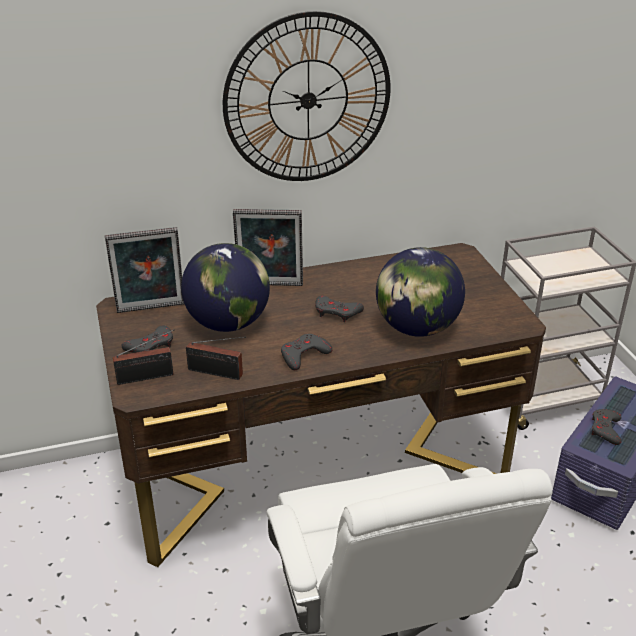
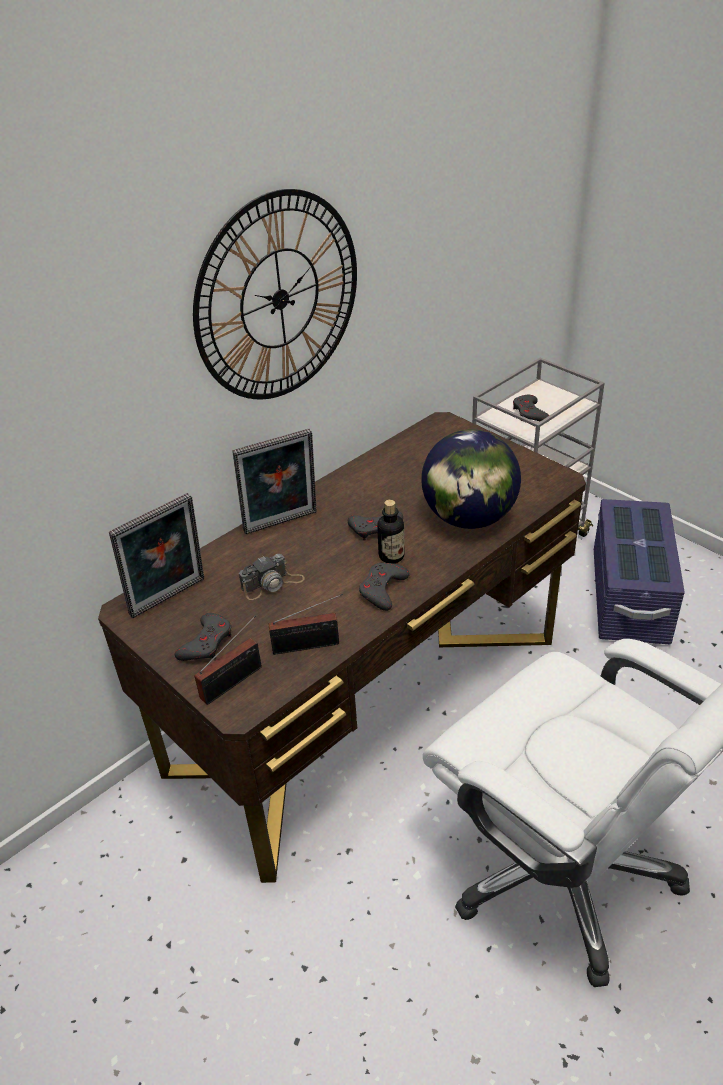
camera: 25 degrees left, 5 degrees up
globe [181,243,270,332] -> camera [239,554,305,600]
grey game controller [591,409,621,445] -> grey game controller moved to [513,395,549,422]
none -> bottle [377,500,405,563]

